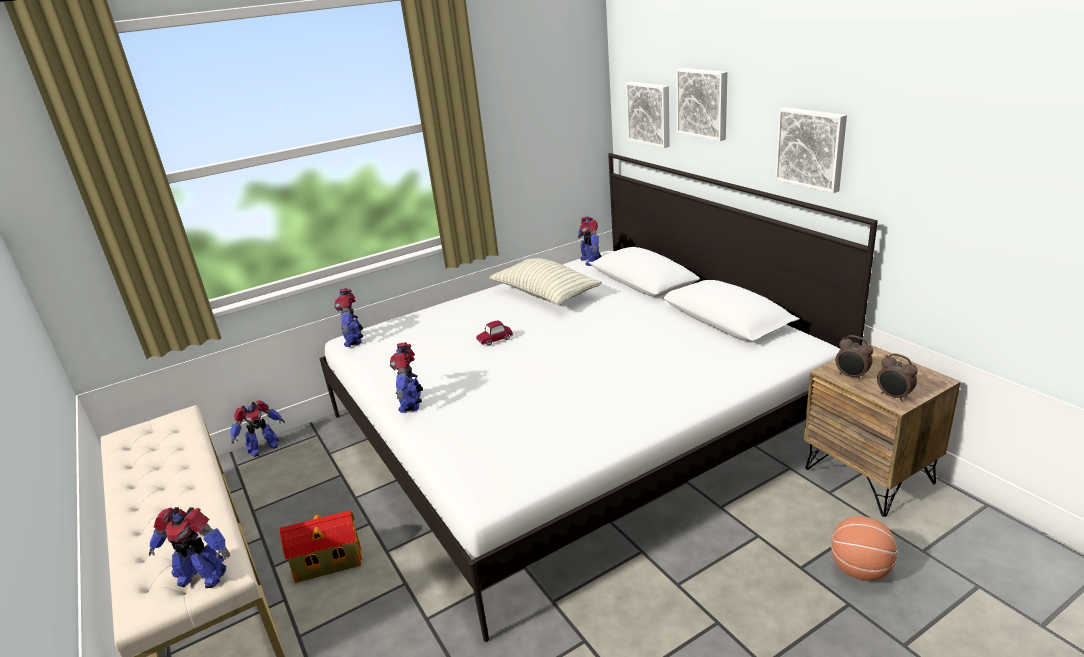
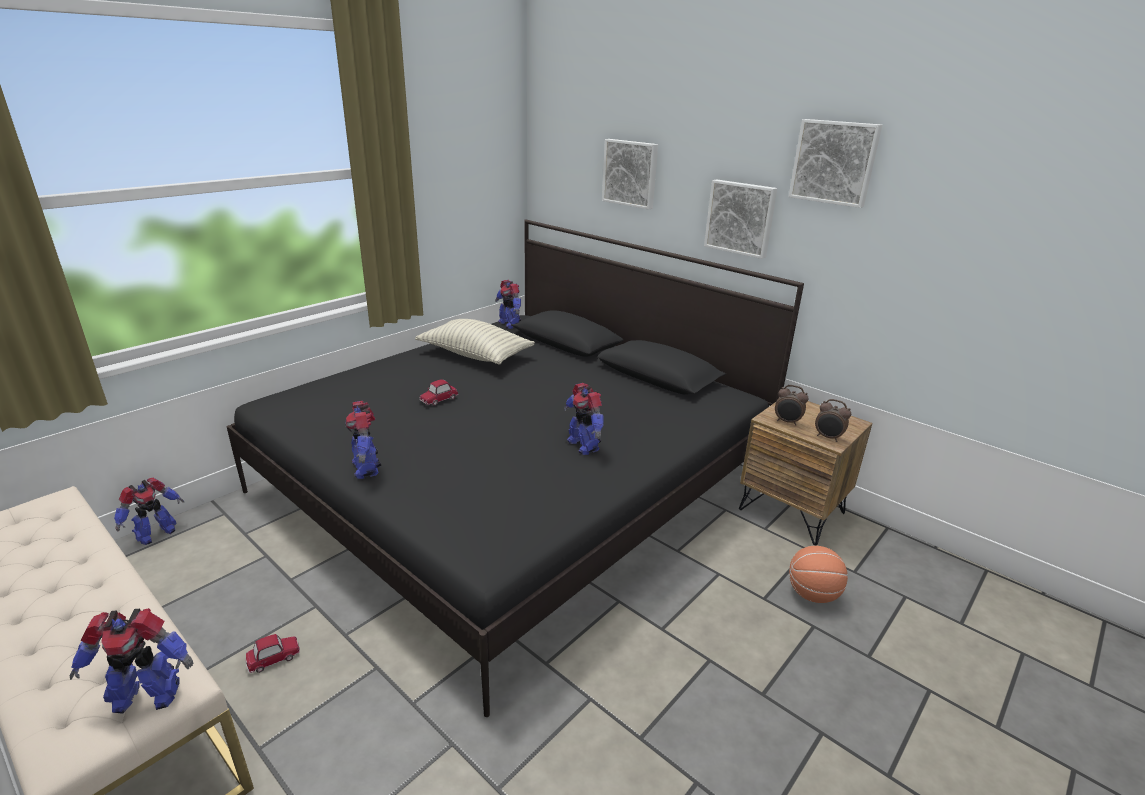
camera: 20 degrees left, 0 degrees up
toy house [280,511,362,583] -> toy car [246,634,300,673]
white bed [320,153,878,642] -> black bed [227,219,804,717]
toy robot [335,288,363,347] -> toy robot moved to [564,383,604,455]
picture [626,82,670,148] -> picture moved to [789,119,882,208]

